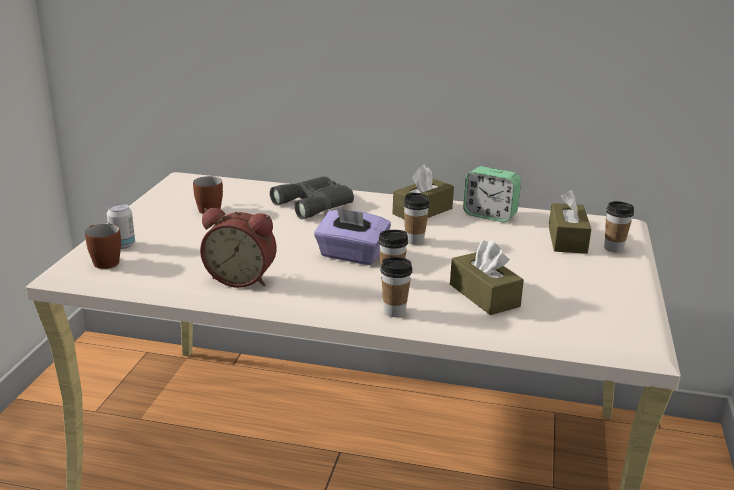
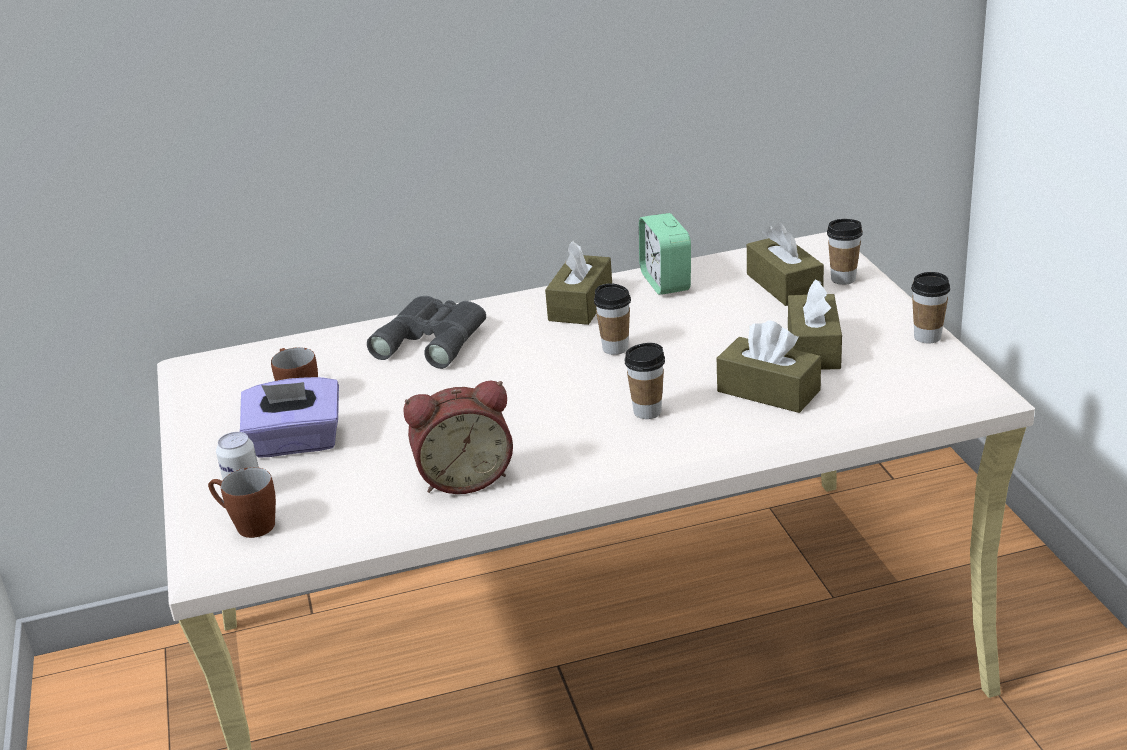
camera: 25 degrees left, 5 degrees up
purple tissue box [314,207,391,265] -> purple tissue box moved to [240,377,339,458]
cup [380,257,412,317] -> cup moved to [911,272,950,343]
alarm clock [463,166,521,222] -> alarm clock turned 75 degrees clockwise [639,213,691,295]
none -> brown tissue box [788,279,842,370]

